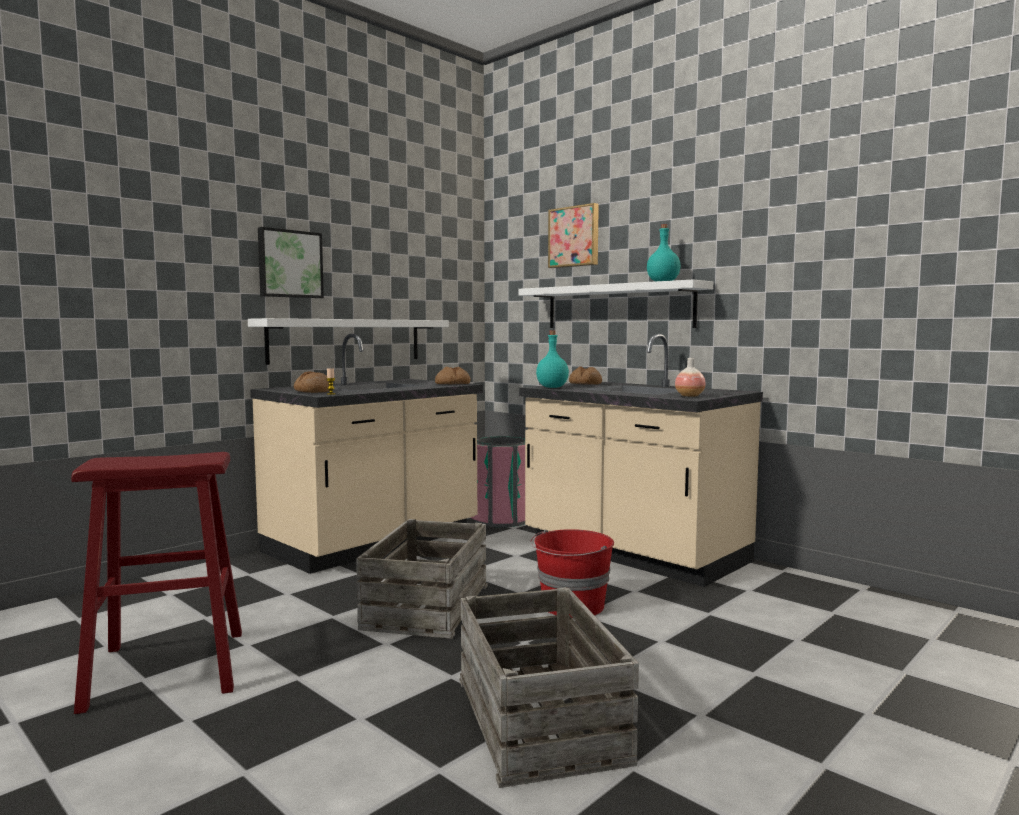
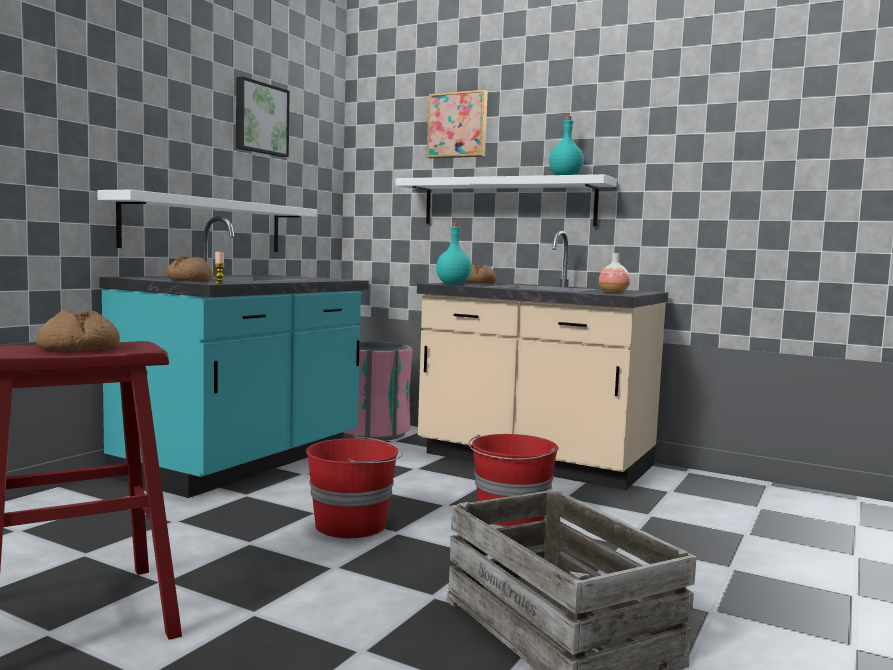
camera: 15 degrees left, 0 degrees up
beige counter [250,334,483,574] -> turquoise counter [99,216,369,498]
picture [258,227,324,298] -> picture moved to [236,76,290,157]
crate [356,519,488,639] -> red bucket [306,435,402,538]
bread [435,367,471,384] -> bread moved to [37,310,120,350]

